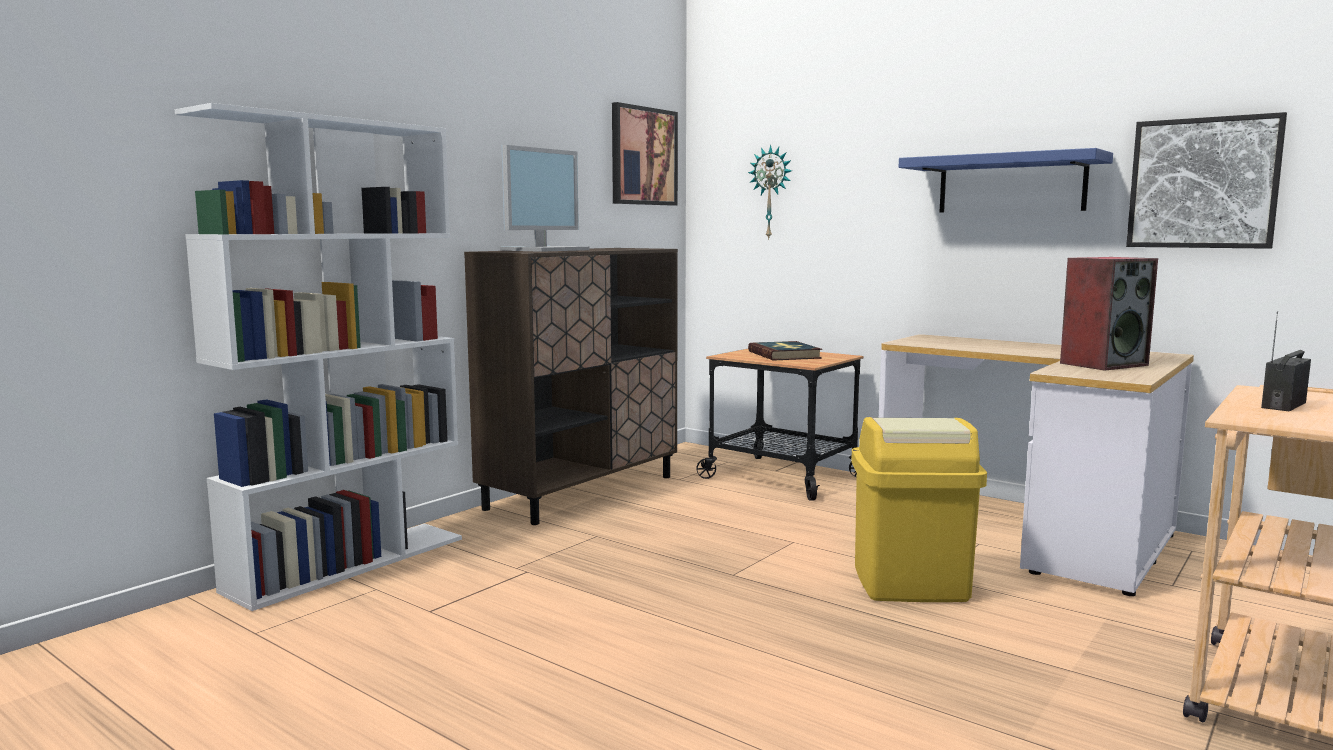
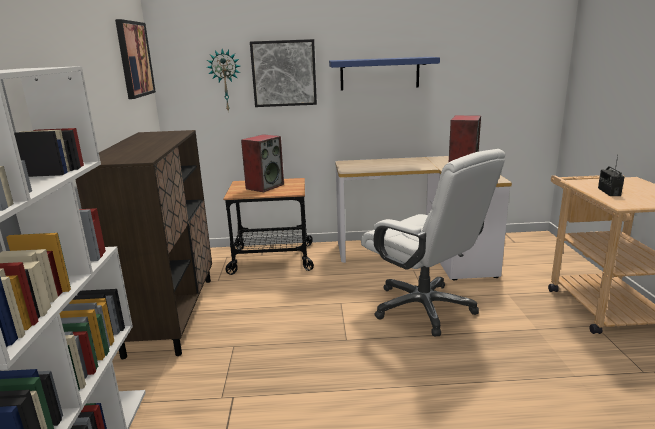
camera: 40 degrees left, 10 degrees up
monitor [500,145,590,252] -> none
book [748,341,822,361] -> speaker [241,134,284,192]
yellow trash can [851,417,987,602] -> white office chair [361,149,505,336]
picture [1126,112,1287,249] -> picture moved to [250,39,317,107]

